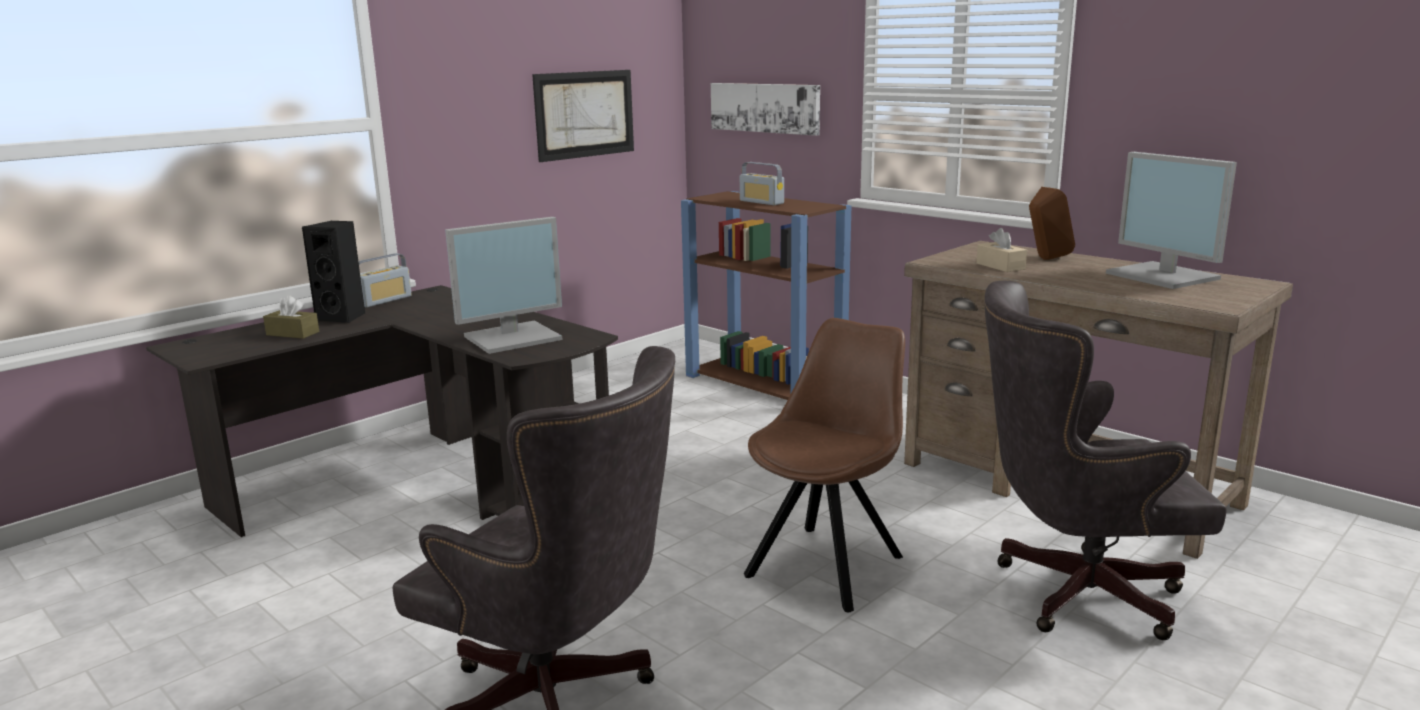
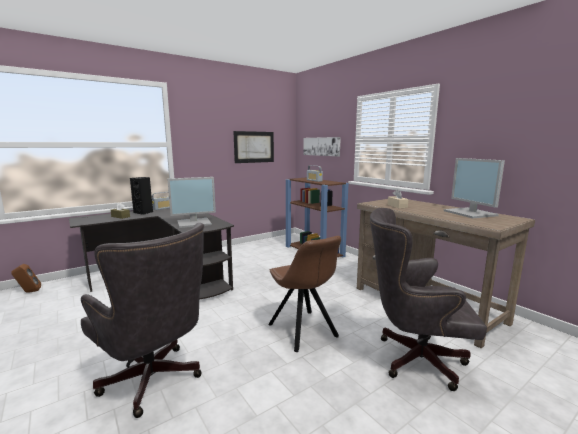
camera: 10 degrees right, 5 degrees down
brown chair [744,318,905,612] -> brown chair turned 105 degrees clockwise [268,236,341,352]
brown speaker [1029,187,1075,260] -> brown speaker moved to [11,264,41,293]

